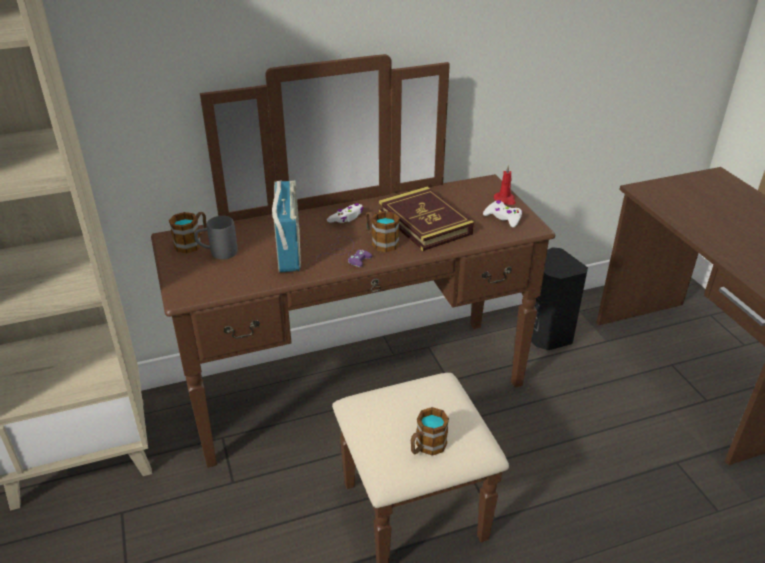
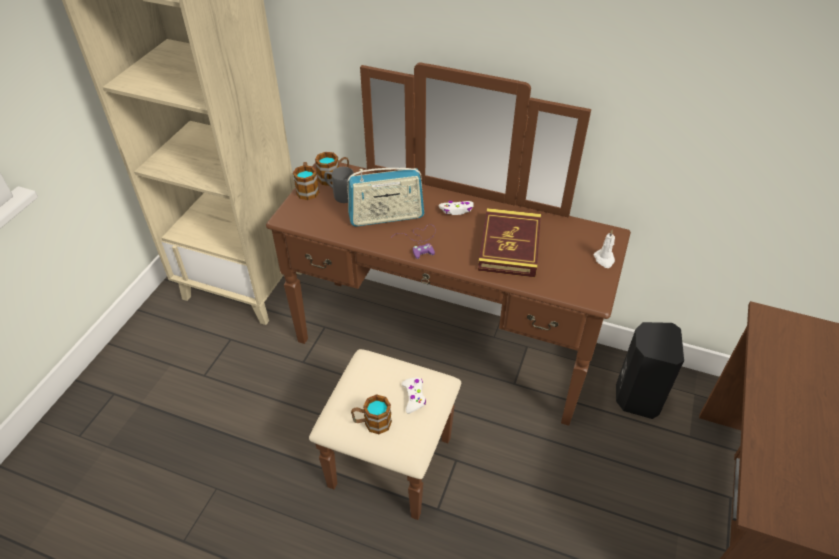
camera: 40 degrees right, 10 degrees up
radio [272,180,301,272] -> radio turned 45 degrees clockwise [347,168,424,227]
mug [366,211,400,252] -> mug moved to [293,162,319,200]
white game controller [483,200,522,228] -> white game controller moved to [402,377,426,414]
red candle [494,164,516,205] -> white candle [594,230,615,268]

